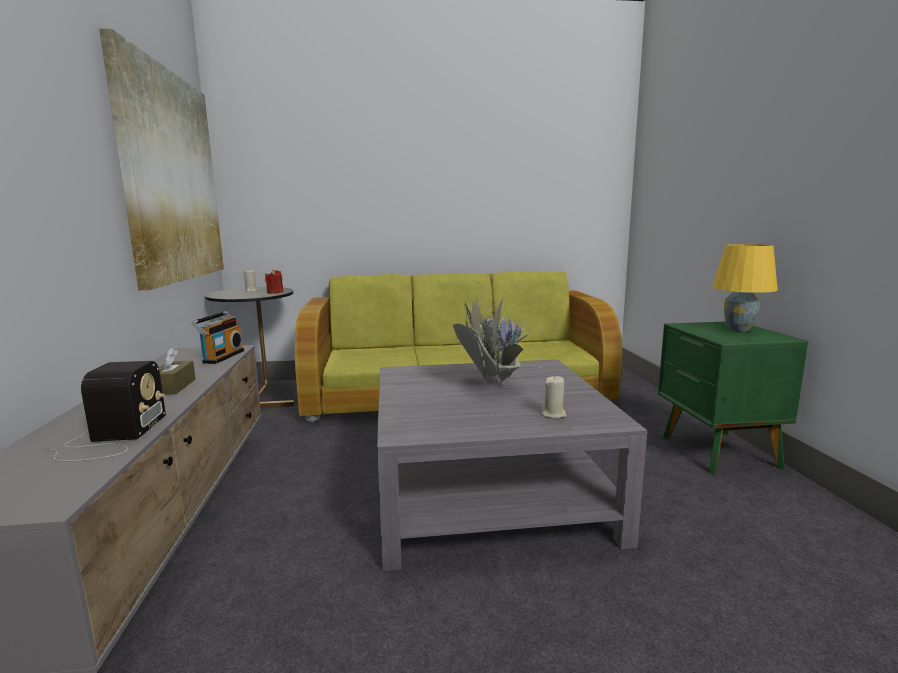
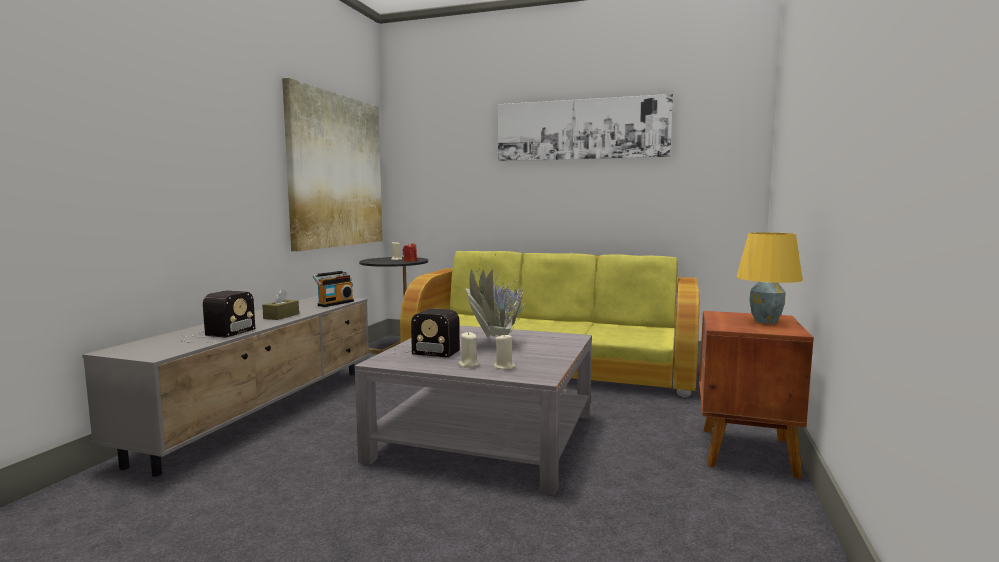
camera: 25 degrees right, 5 degrees down
green nightstand [658,321,808,475] -> brown nightstand [699,311,814,479]
none -> radio [393,308,460,358]
none -> beige candle [458,332,479,368]
none -> picture [498,94,673,161]

